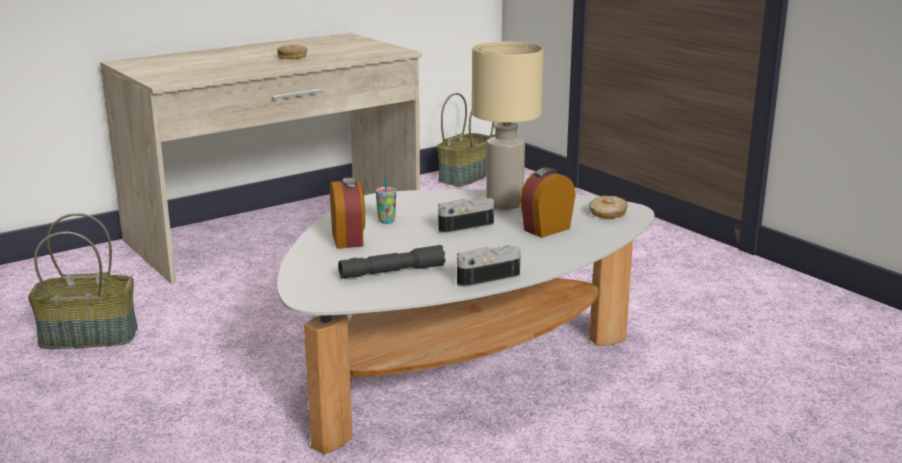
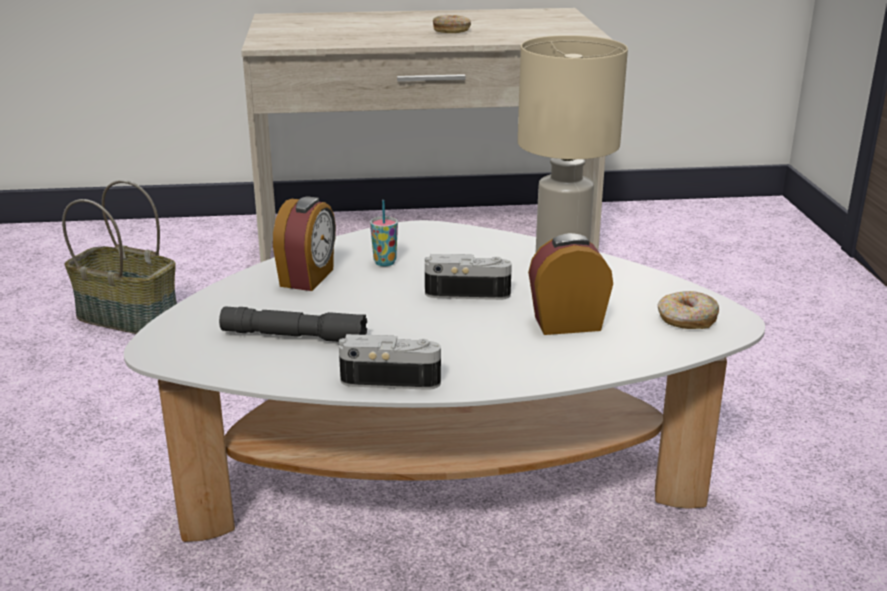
camera: 30 degrees right, 5 degrees up
basket [437,93,494,186] -> none

